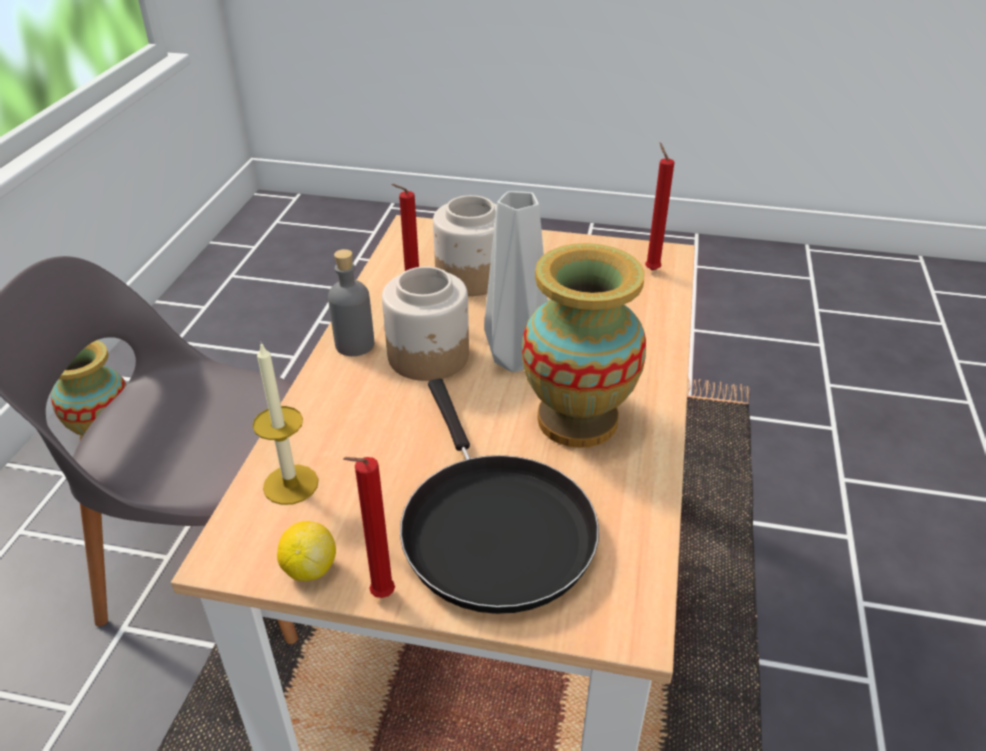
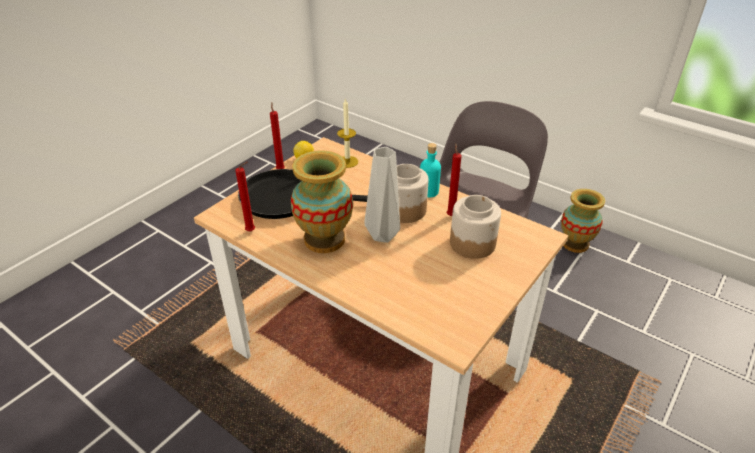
camera: 115 degrees right, 0 degrees up
grey bottle [328,249,374,356] -> turquoise bottle [420,143,441,197]
red candle [645,142,675,271] -> red candle moved to [235,162,255,232]

